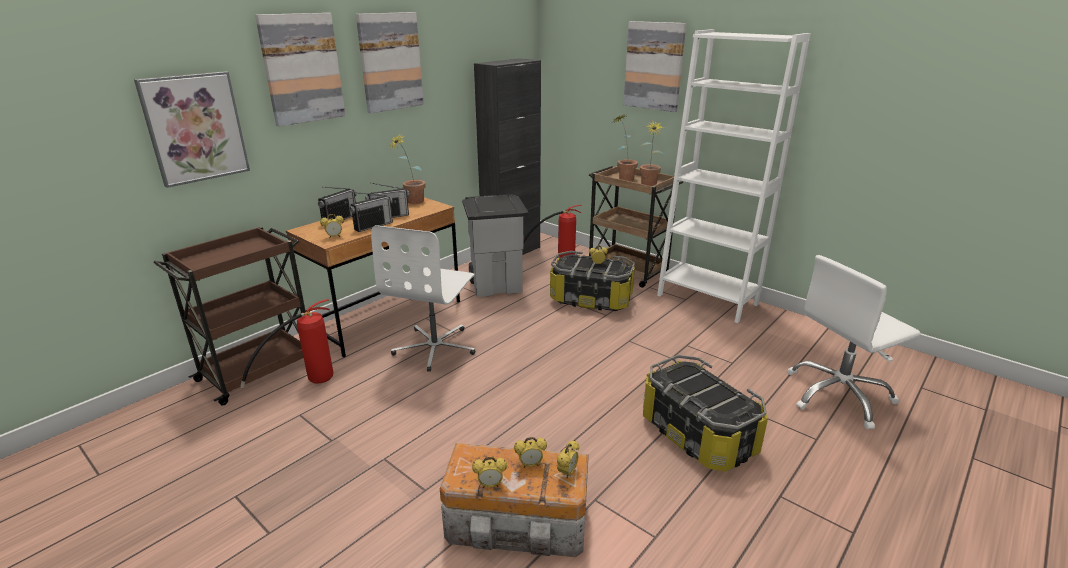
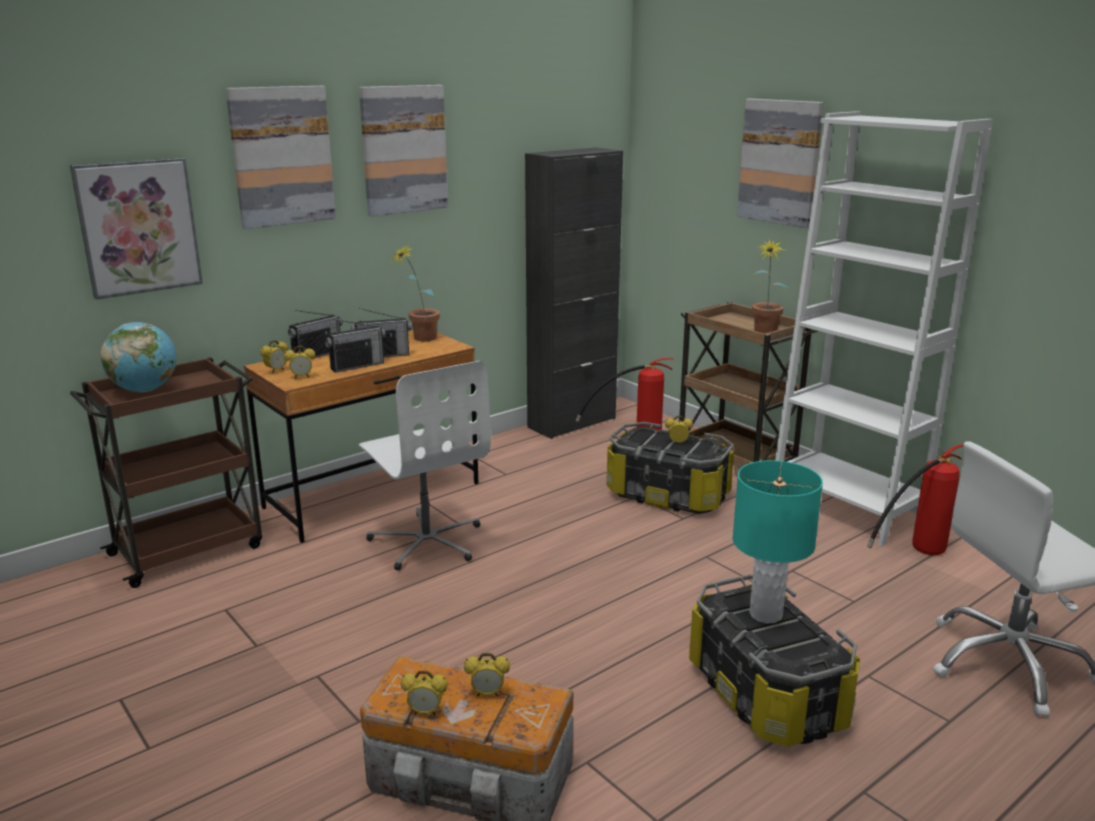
camera: 10 degrees right, 5 degrees down
fire extinguisher [241,299,333,388] -> fire extinguisher moved to [867,444,963,555]
white office chair [371,225,475,372] -> white office chair turned 60 degrees counterclockwise [358,361,491,571]
grey trash can [462,194,529,297] -> none
alarm clock [557,440,579,478] -> alarm clock moved to [260,340,288,373]
potted plant [615,115,638,181] -> none
none -> globe [100,322,176,392]
none -> turquoise table lamp [732,460,823,624]

